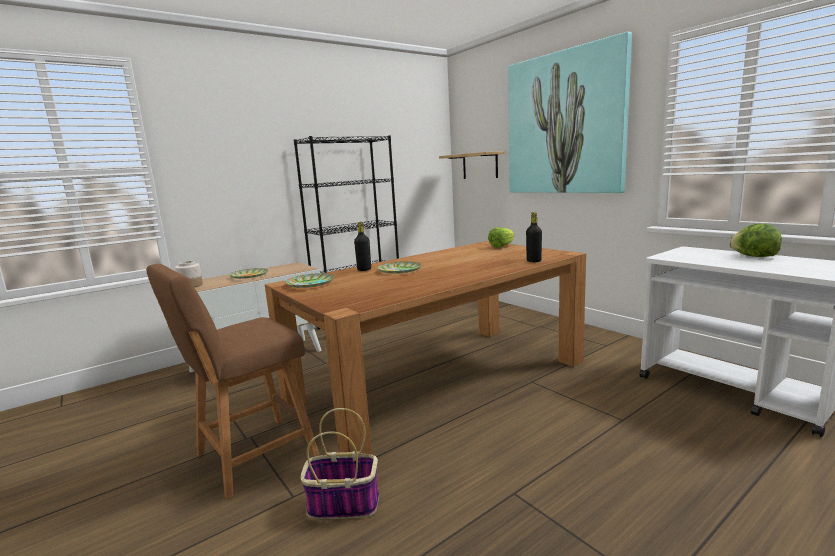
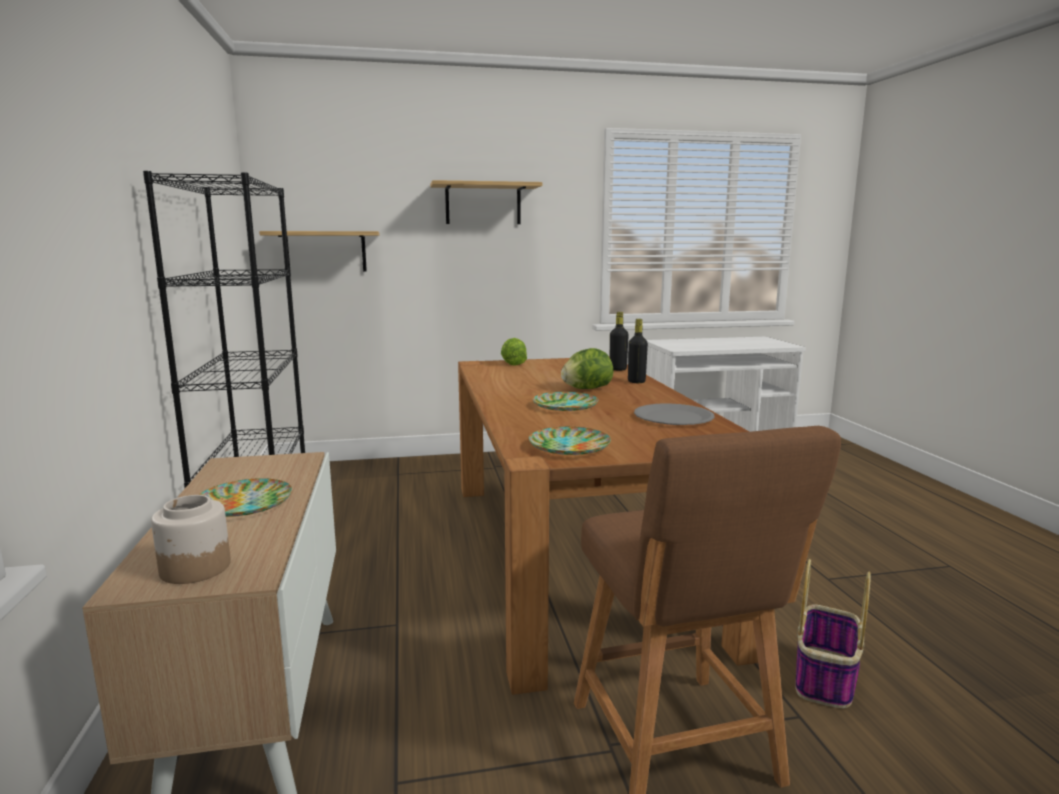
camera: 65 degrees left, 0 degrees up
black bottle [354,222,371,271] -> black bottle moved to [628,319,648,383]
picture [508,32,632,193] -> shelf [430,180,542,224]
lettuce [729,223,782,257] -> lettuce moved to [561,348,613,389]
none -> grey plate [634,403,714,425]

